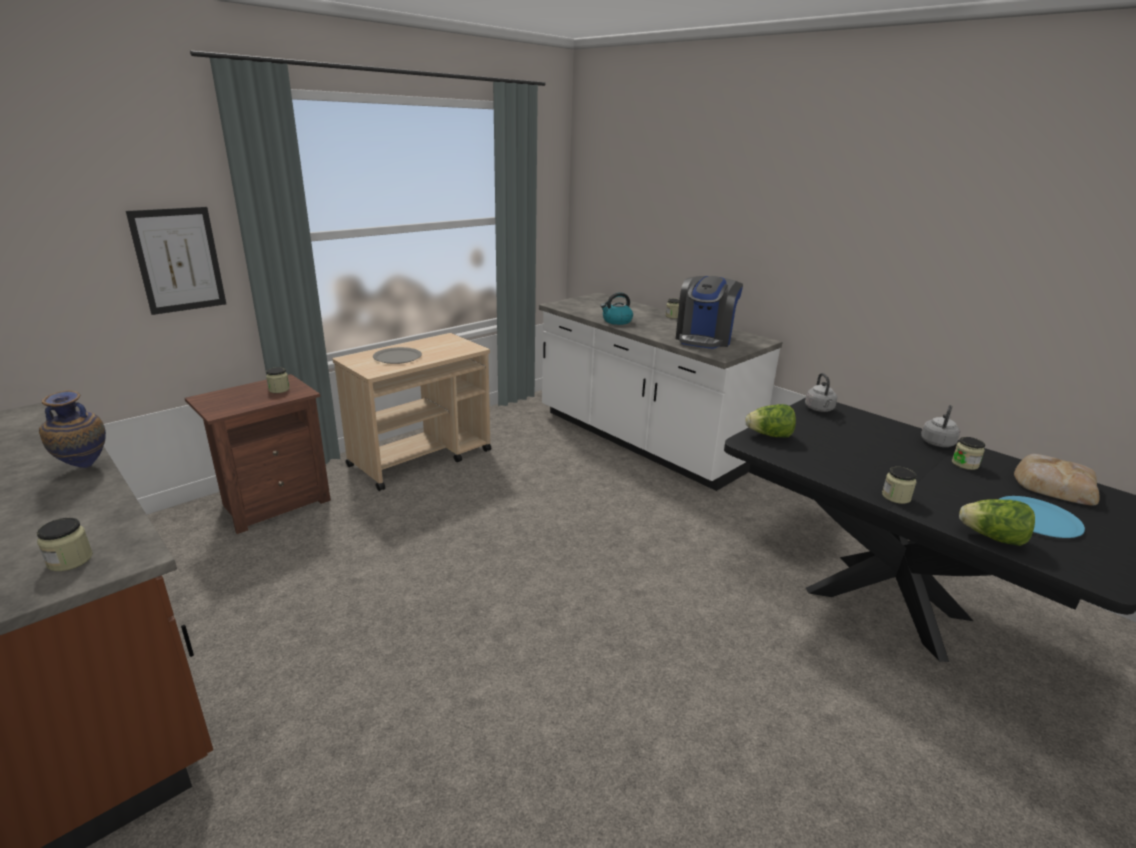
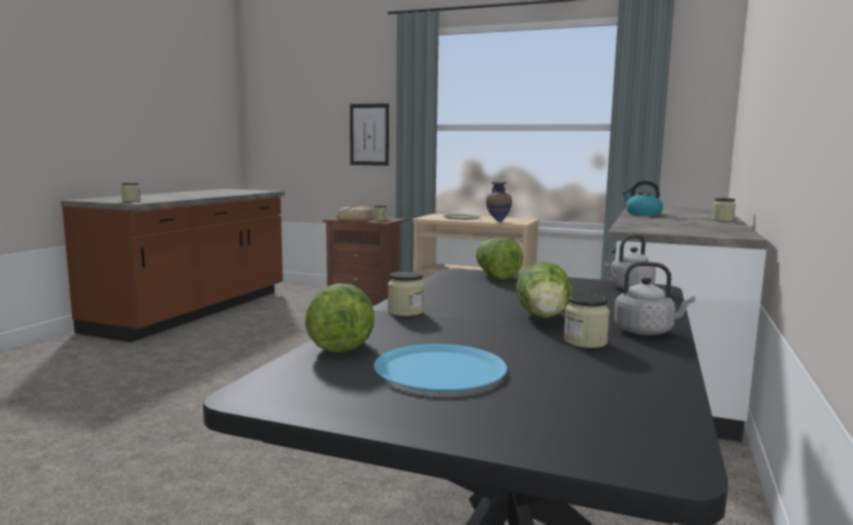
camera: 65 degrees right, 15 degrees down
vase [39,390,106,468] -> vase moved to [486,181,512,222]
coffee machine [676,276,743,349] -> none
bread [1014,454,1099,505] -> bread moved to [336,206,374,220]
none -> lettuce [516,262,572,318]

